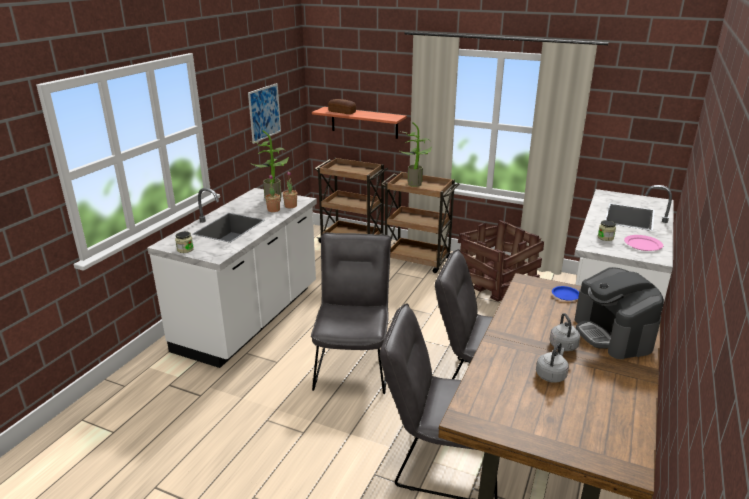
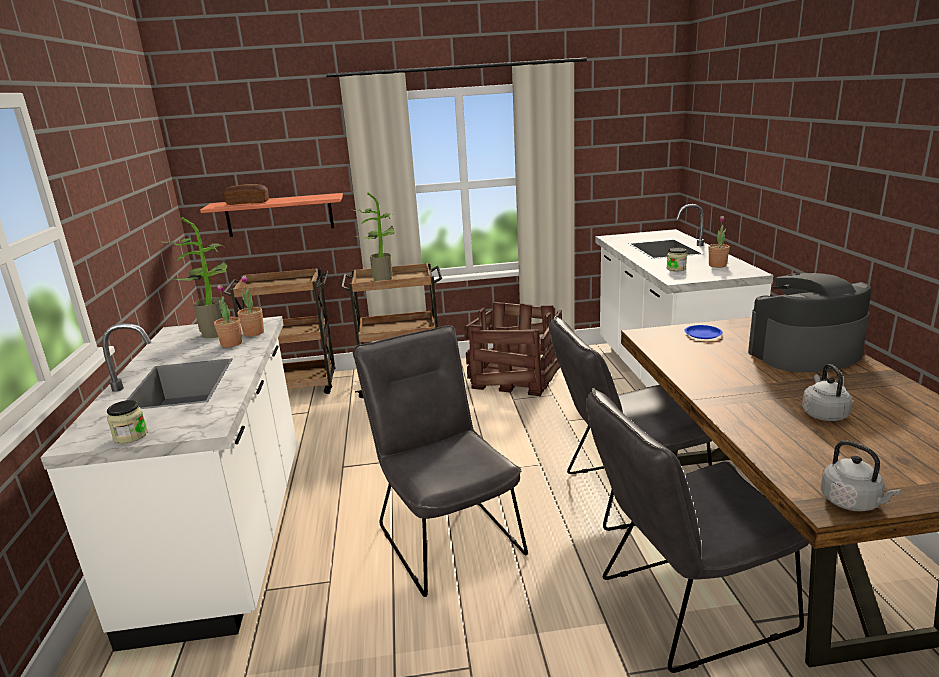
camera: 30 degrees left, 5 degrees down
picture [248,83,281,144] -> none
grey kettle [549,313,580,351] -> grey kettle moved to [821,440,900,512]
coffee machine [575,267,664,359] -> coffee machine turned 120 degrees clockwise [748,273,872,372]
pink plate [624,235,663,251] -> potted plant [708,216,730,268]

